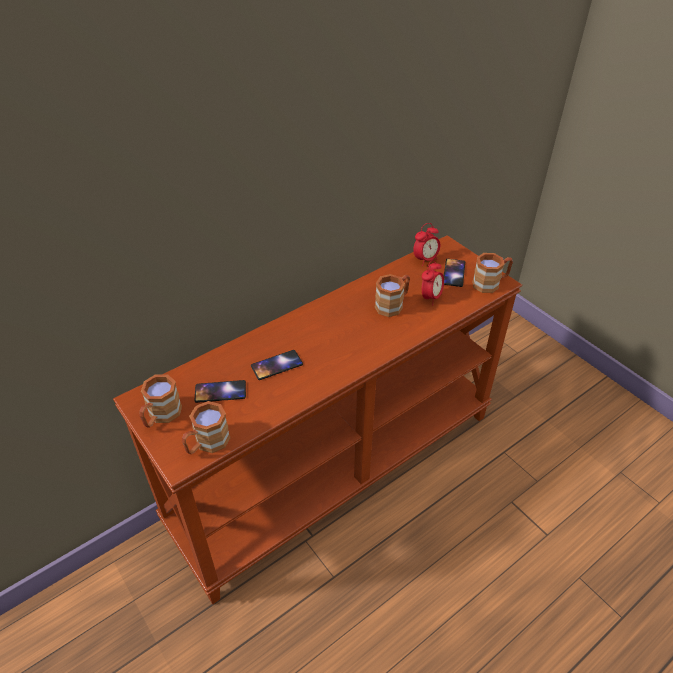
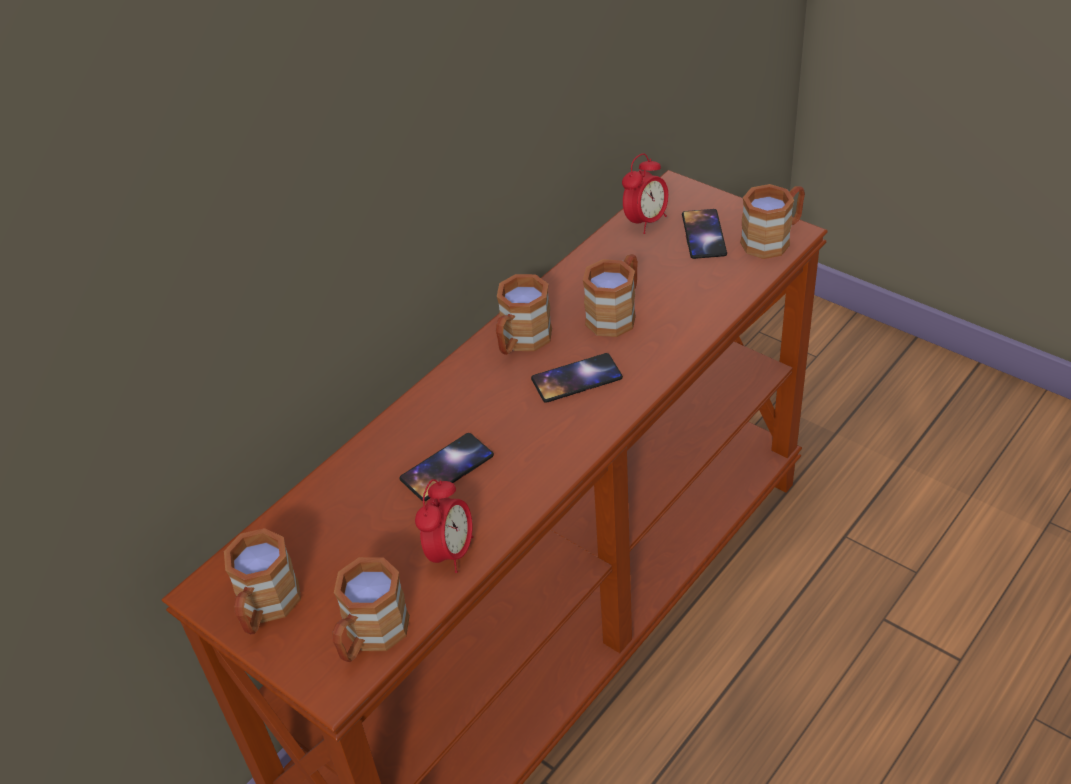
camera: 10 degrees left, 0 degrees up
phone [194,380,246,403] -> phone moved to [531,353,623,403]
alarm clock [422,260,444,305] -> alarm clock moved to [415,479,473,573]
none -> brown mug [496,274,552,355]

